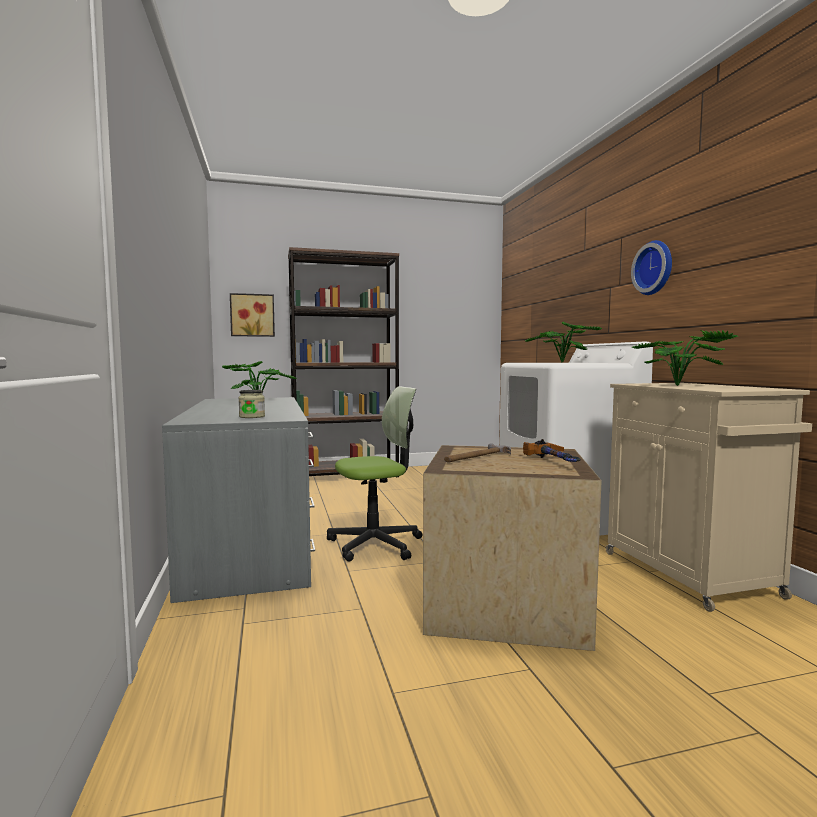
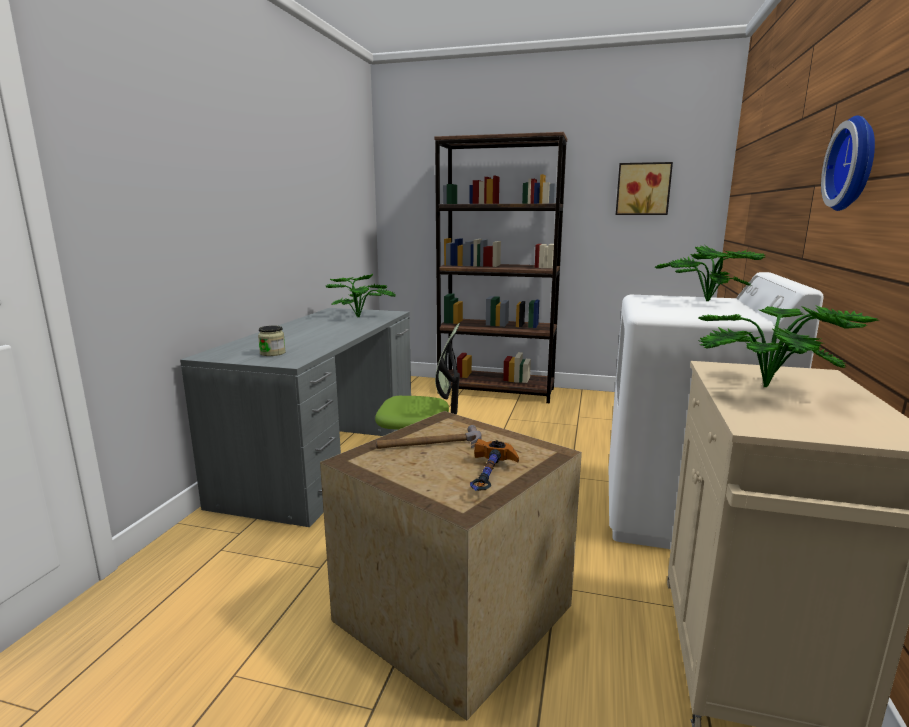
camera: 30 degrees right, 10 degrees up
picture [230,293,275,337] -> picture moved to [616,162,673,215]

